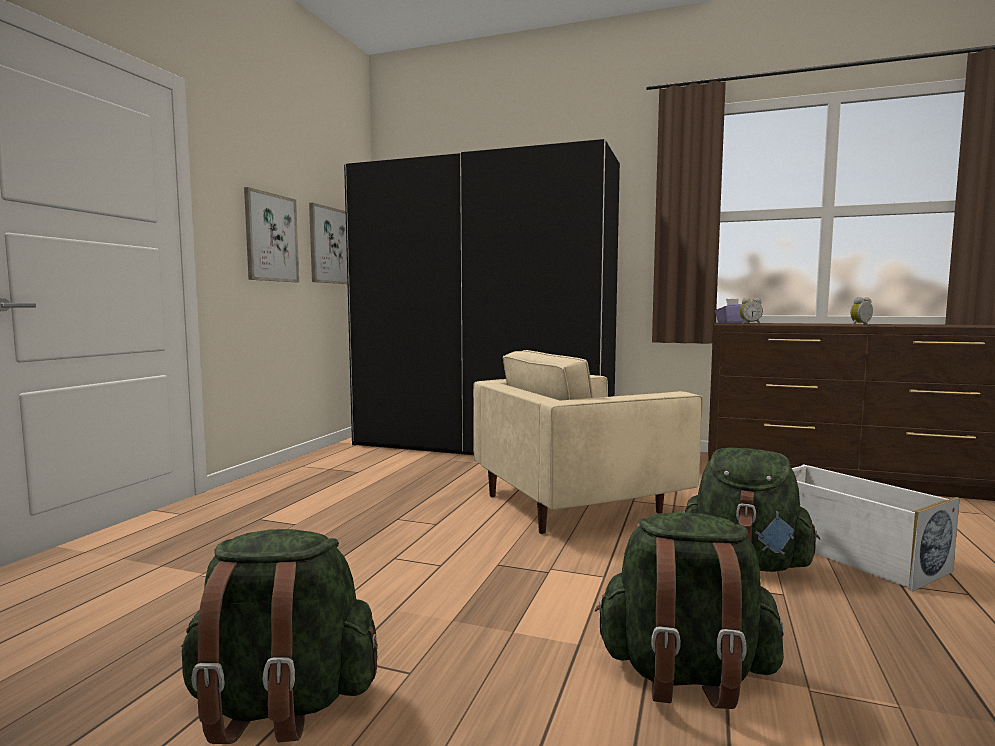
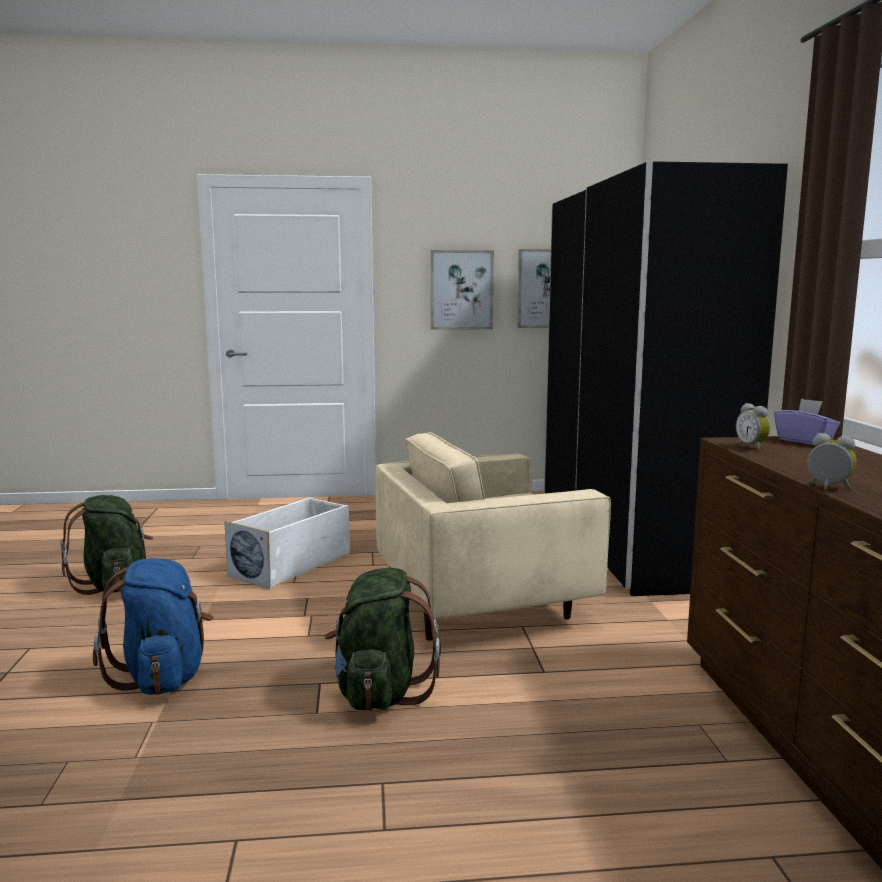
camera: 65 degrees right, 5 degrees up
beige armchair [473,350,703,534] -> beige armchair turned 60 degrees counterclockwise [375,432,611,641]
green backpack [595,512,784,709] -> blue backpack [93,558,214,695]
white storage box [792,464,960,592] -> white storage box moved to [224,497,350,589]

